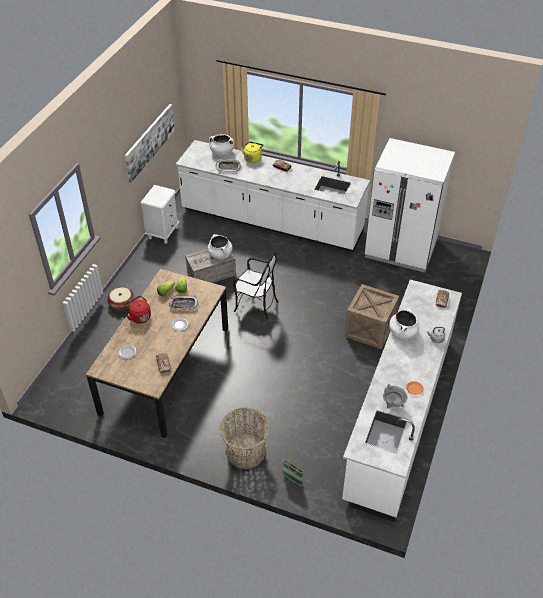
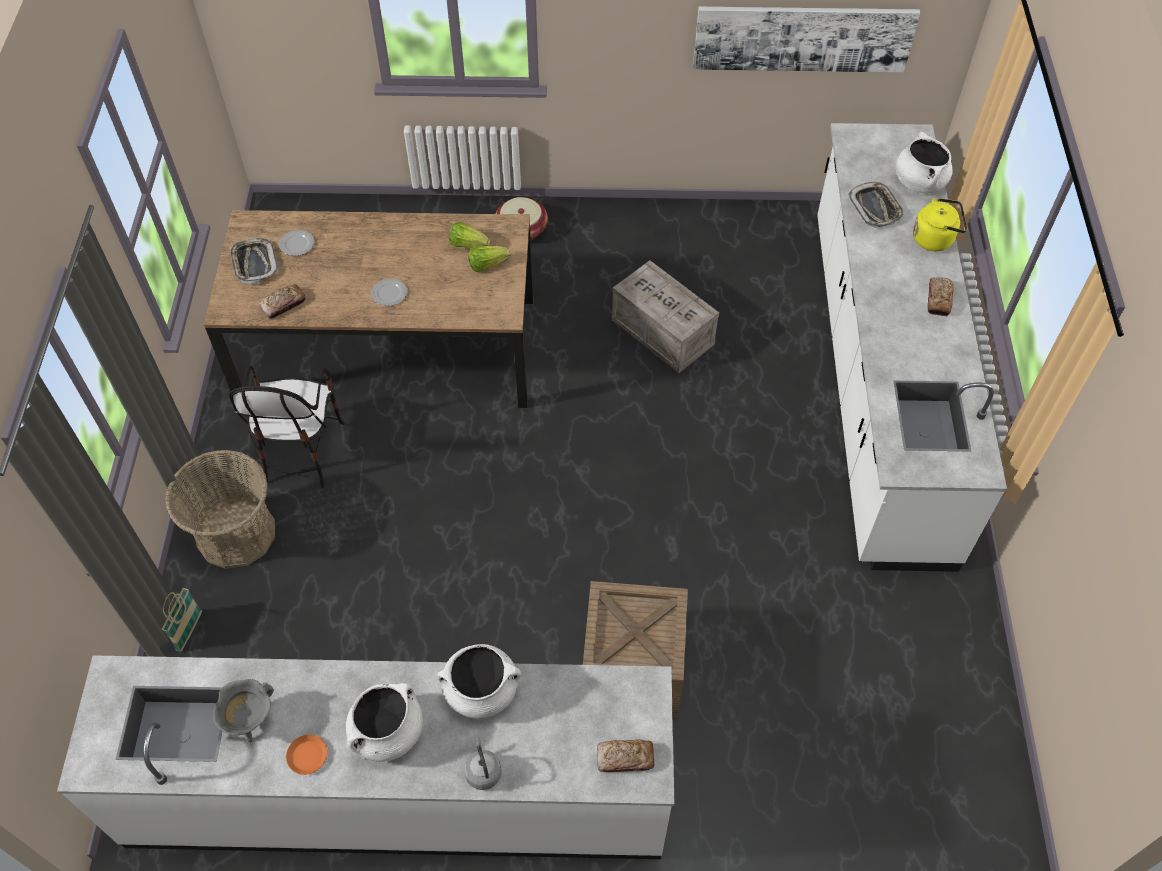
camera: 70 degrees right, 10 degrees up
red kettle [124,296,151,323] -> none
white nightstand [140,185,179,244] -> none
tray [169,296,198,310] -> tray moved to [229,238,278,284]
white cooking pot [208,234,232,259] -> white cooking pot moved to [346,683,423,762]
chair [233,252,279,320] -> chair moved to [229,365,344,488]
white fridge [364,138,455,273] -> none

